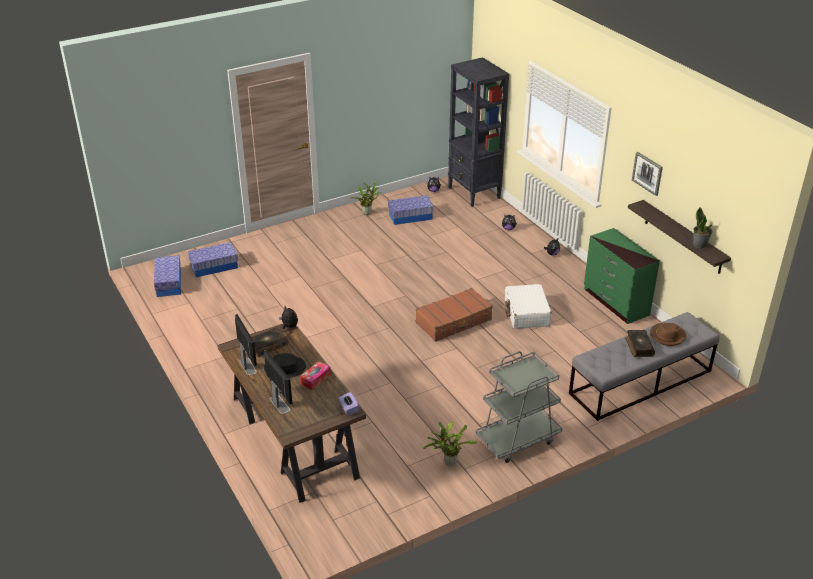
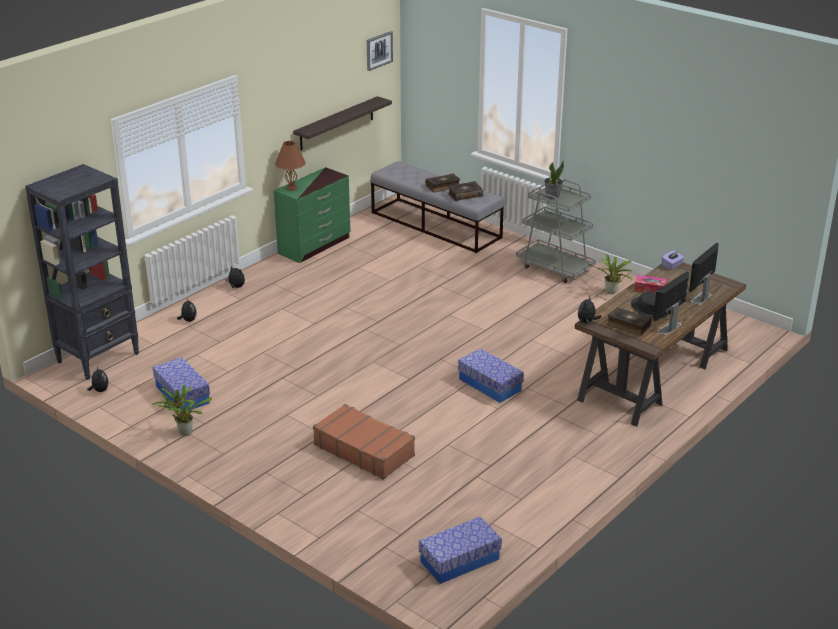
camera: 110 degrees left, 5 degrees down
storage box [188,242,238,277] -> storage box moved to [458,349,524,403]
brown suitcase [415,288,493,342] -> brown suitcase moved to [313,404,415,480]
white suitcase [505,284,552,329] -> none
picture [632,152,663,196] -> picture moved to [367,31,393,71]
brown hat [650,323,686,346] -> none
potted plant [693,207,713,248] -> potted plant moved to [544,161,564,199]
none -> brown table lamp [275,141,306,191]
none -> book [448,181,483,201]

